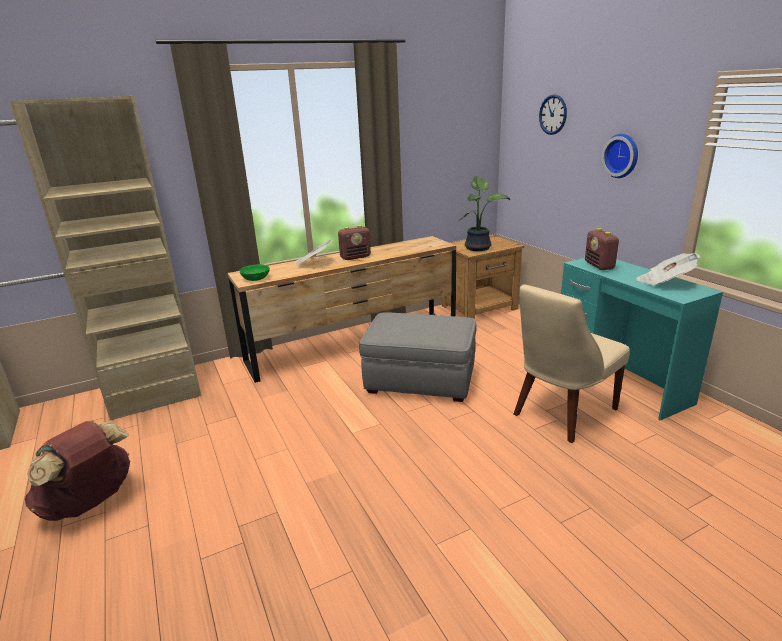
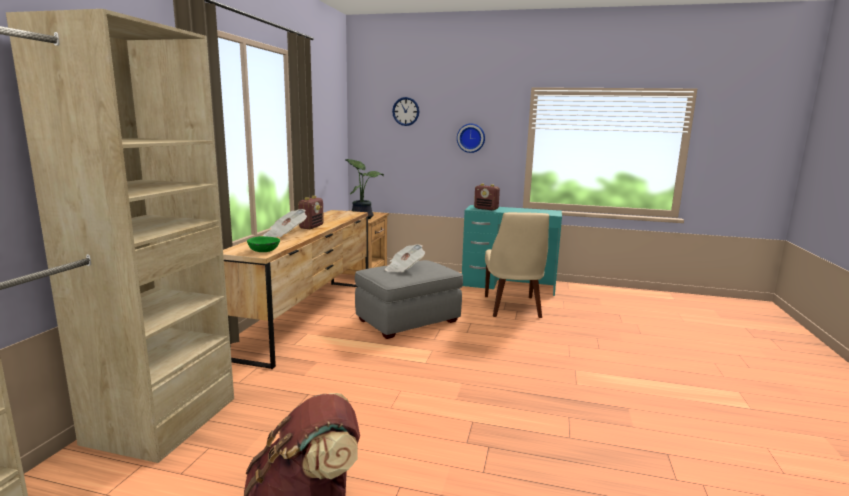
camera: 50 degrees left, 10 degrees down
newspaper [636,253,701,286] -> newspaper moved to [385,244,425,272]

